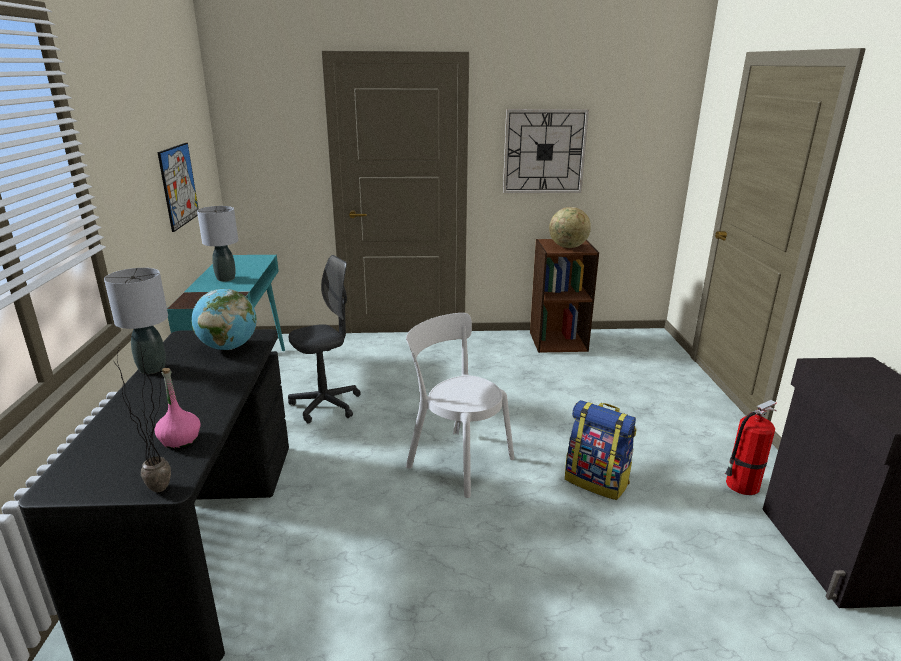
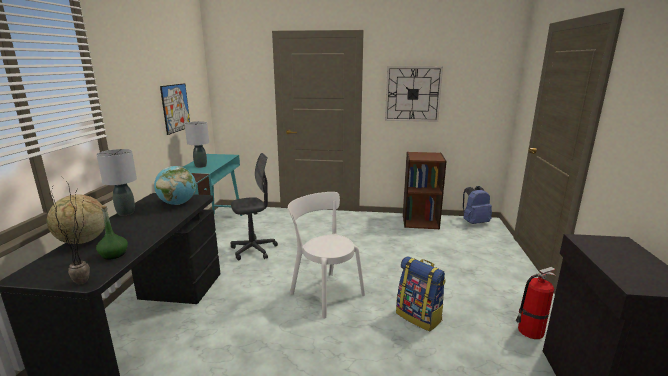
camera: 10 degrees right, 5 degrees down
pink bottle [155,368,201,449] -> green bottle [96,206,128,260]
globe [549,207,591,248] -> globe moved to [47,195,105,244]
none -> blue backpack [463,186,492,224]

